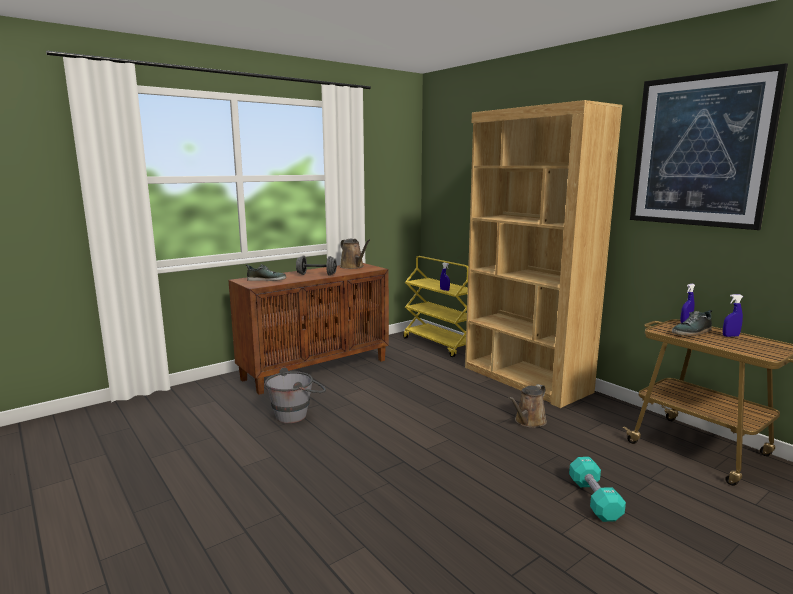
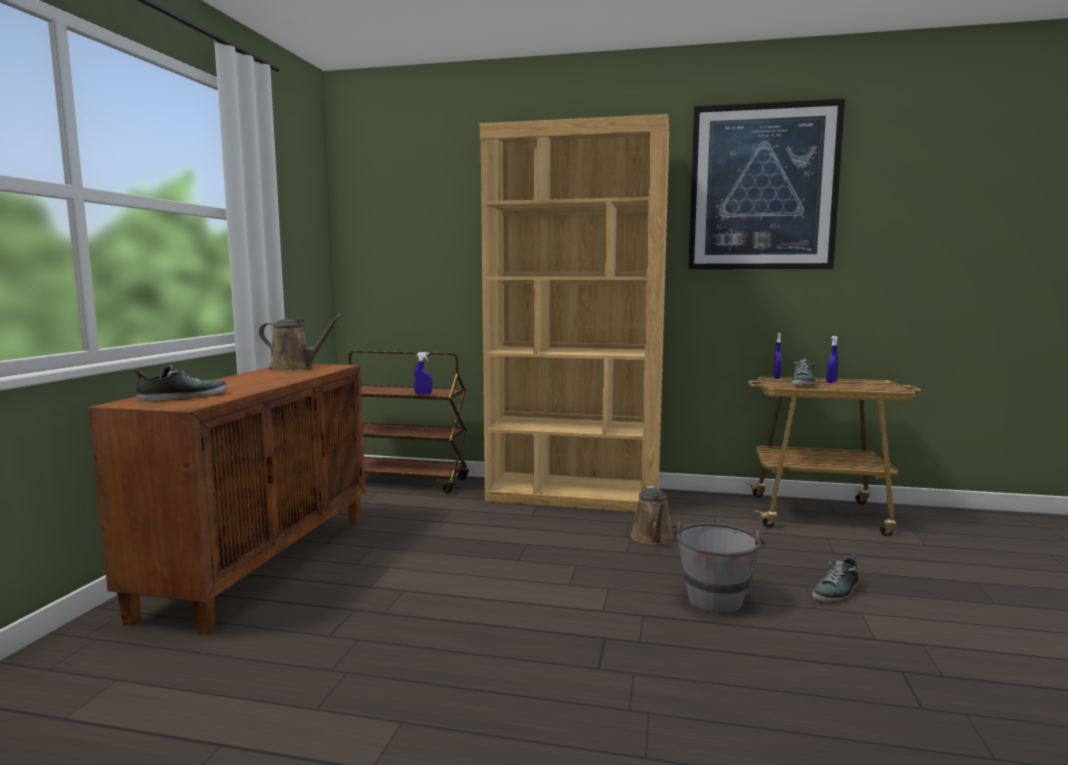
camera: 40 degrees left, 5 degrees down
grey bucket [265,367,326,423] -> grey bucket moved to [672,522,766,614]
grey dumbbell [296,256,337,276] -> none
yellow cart [403,256,468,357] -> brown cart [348,350,469,493]
turquoise dumbbell [569,457,626,522] -> shoe [812,555,858,603]

